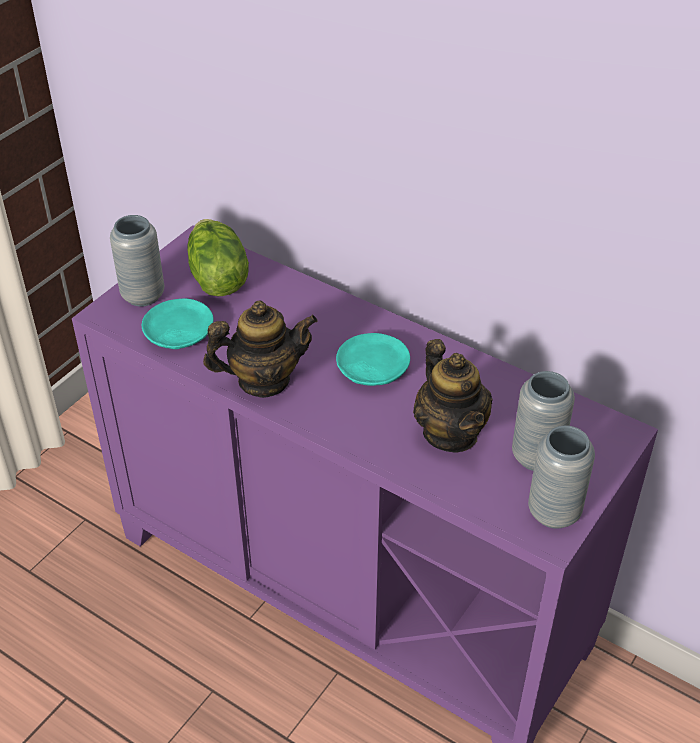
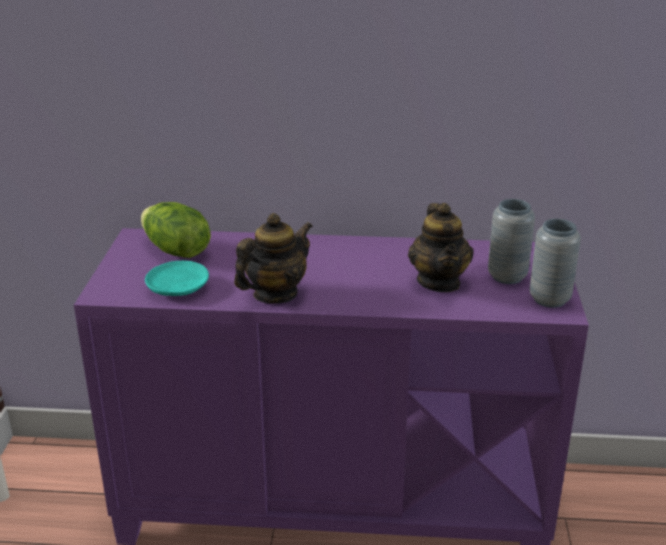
camera: 30 degrees left, 15 degrees down
grey vase [110,215,164,307] -> none
turquoise plate [336,333,410,386] -> none
teapot [413,339,493,453] -> teapot turned 45 degrees clockwise [408,203,473,292]

